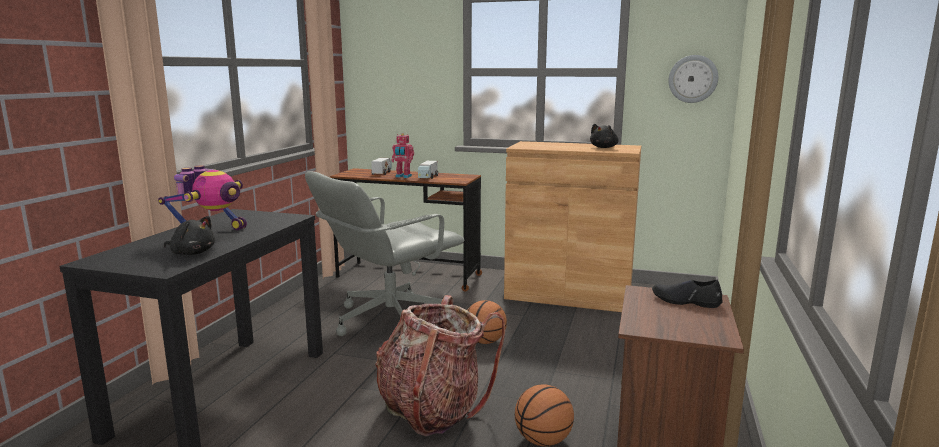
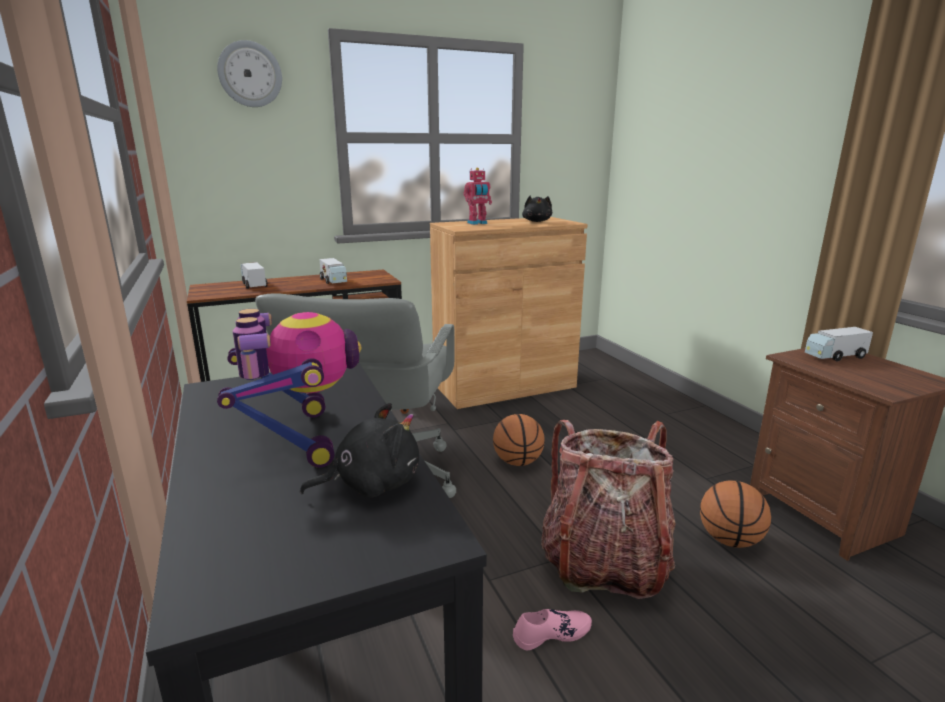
camera: 40 degrees left, 5 degrees up
toy robot [392,133,414,178] -> toy robot moved to [464,168,492,225]
black shoe [652,280,722,308] -> toy truck [805,327,873,362]
wall clock [668,55,718,103] -> wall clock moved to [217,40,282,107]
none -> pink shoe [513,609,592,650]

